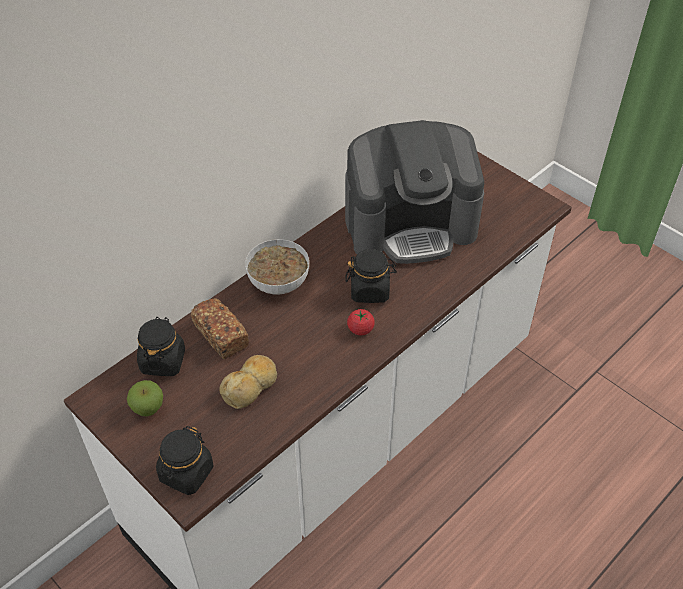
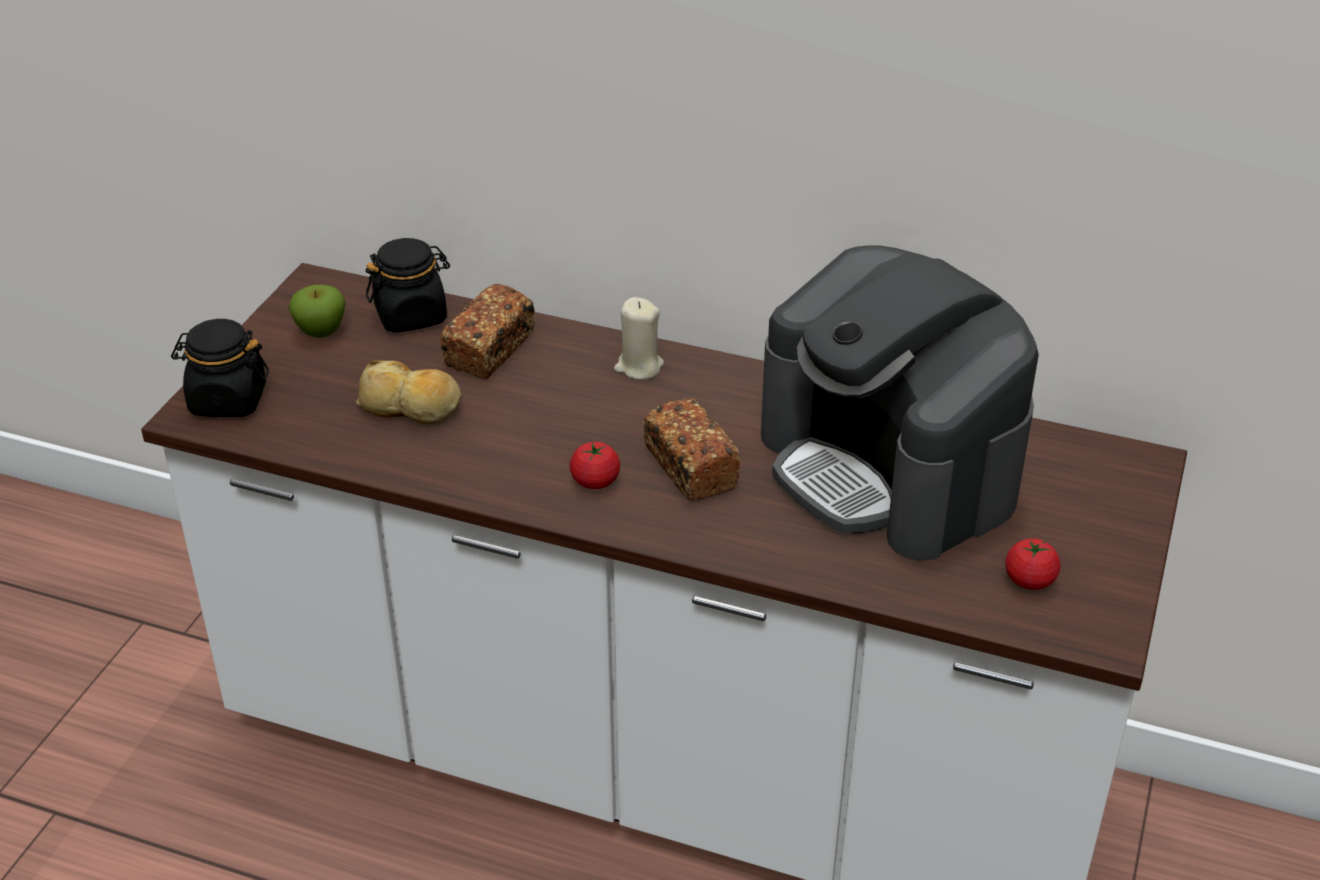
camera: 65 degrees right, 10 degrees down
bowl [245,239,309,295] -> beige candle [614,297,664,380]
black jar [346,249,397,303] -> bread [643,398,741,501]
none -> tomato [1005,538,1061,590]

